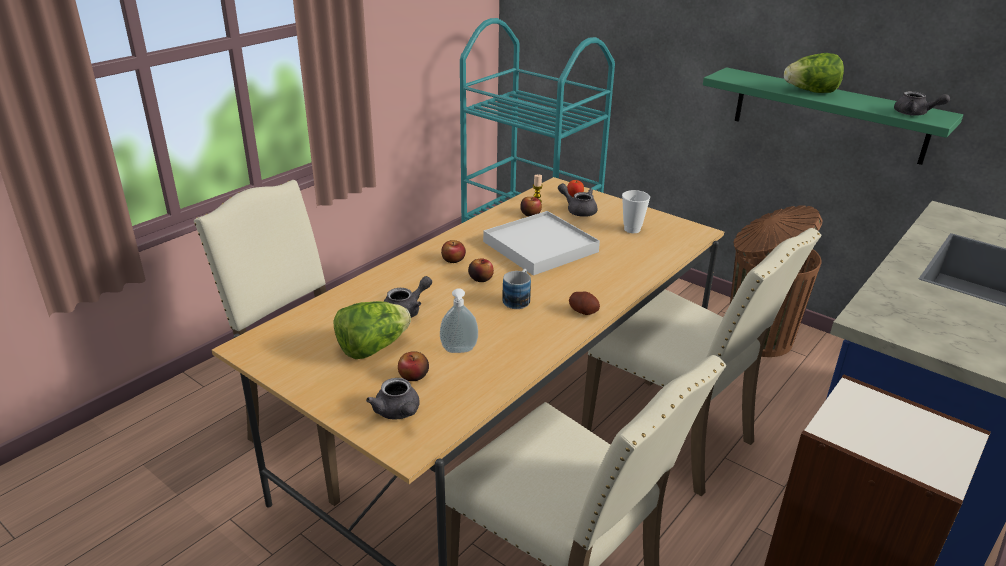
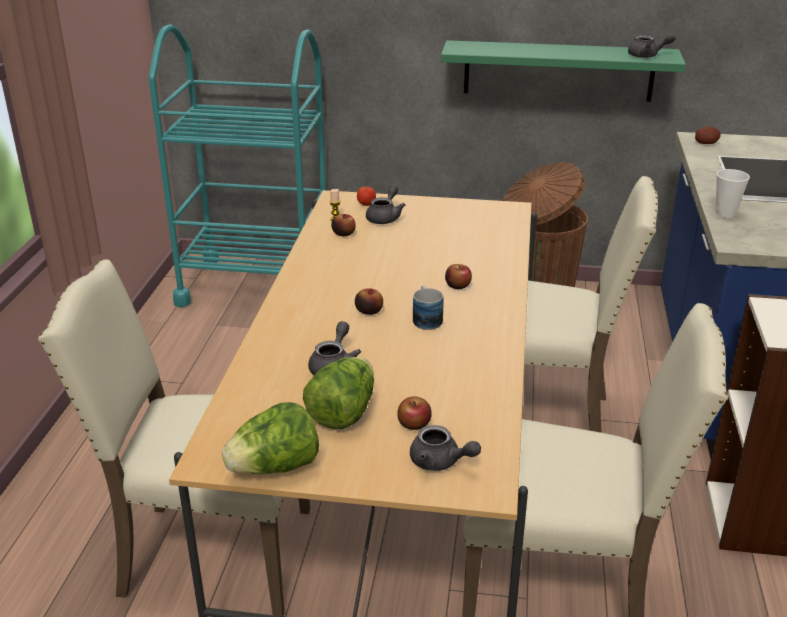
camera: 30 degrees left, 0 degrees up
soap dispenser [440,288,478,353] -> none
apple [441,240,466,263] -> apple moved to [445,264,472,289]
white tray [483,211,600,276] -> none
grey teapot [558,183,598,217] -> grey teapot turned 105 degrees clockwise [366,185,406,224]
potato [569,292,600,315] -> potato moved to [695,126,721,144]
cup [622,190,650,233] -> cup moved to [716,169,750,218]
lettuce [784,53,844,93] -> lettuce moved to [222,402,319,474]

